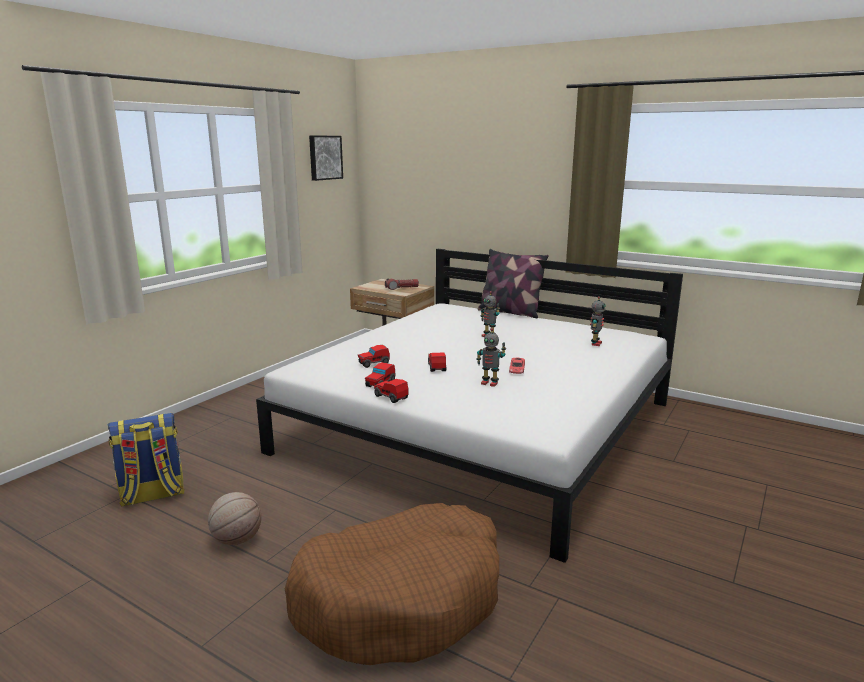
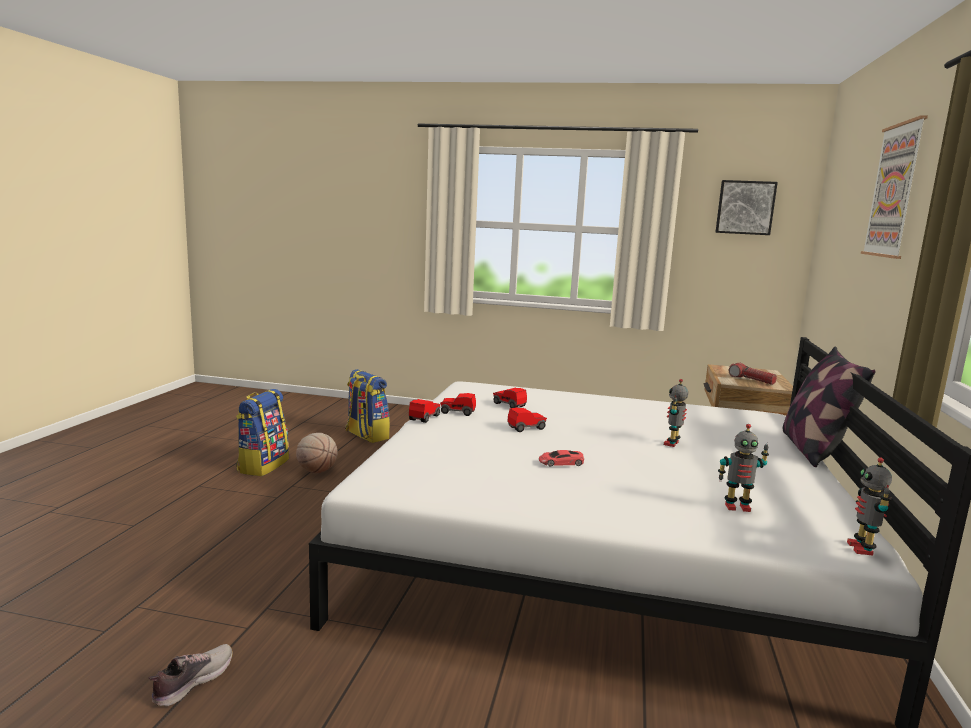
camera: 70 degrees right, 5 degrees down
brown dog bed [285,503,499,665] -> none
toy robot [476,328,506,387] -> toy robot moved to [847,458,892,555]
none -> shoe [148,644,233,707]
none -> backpack [236,389,289,476]
none -> picture [861,115,928,259]

